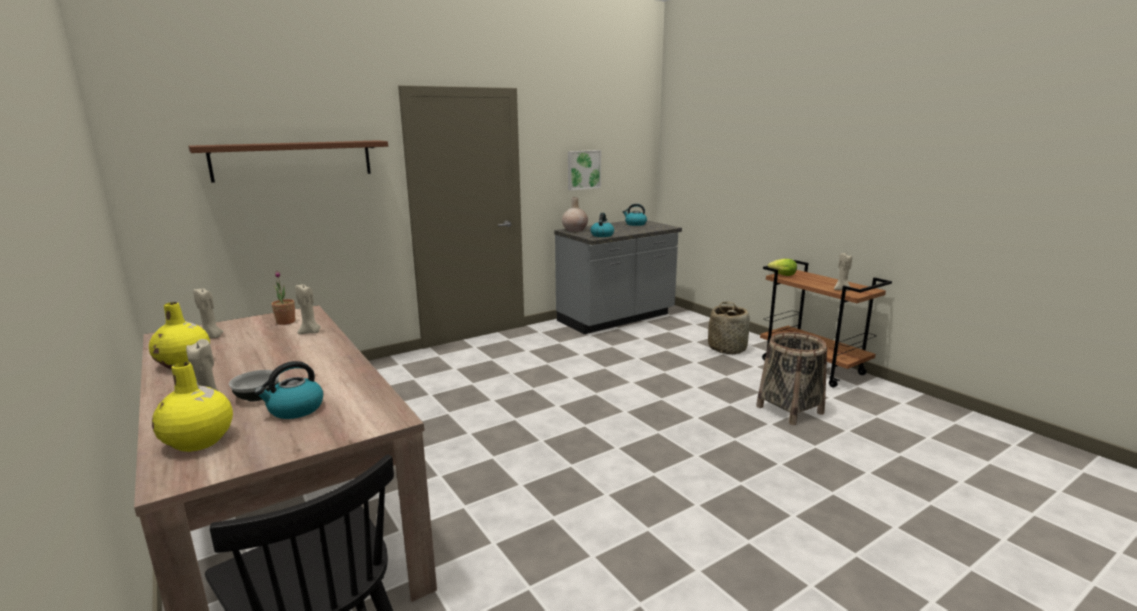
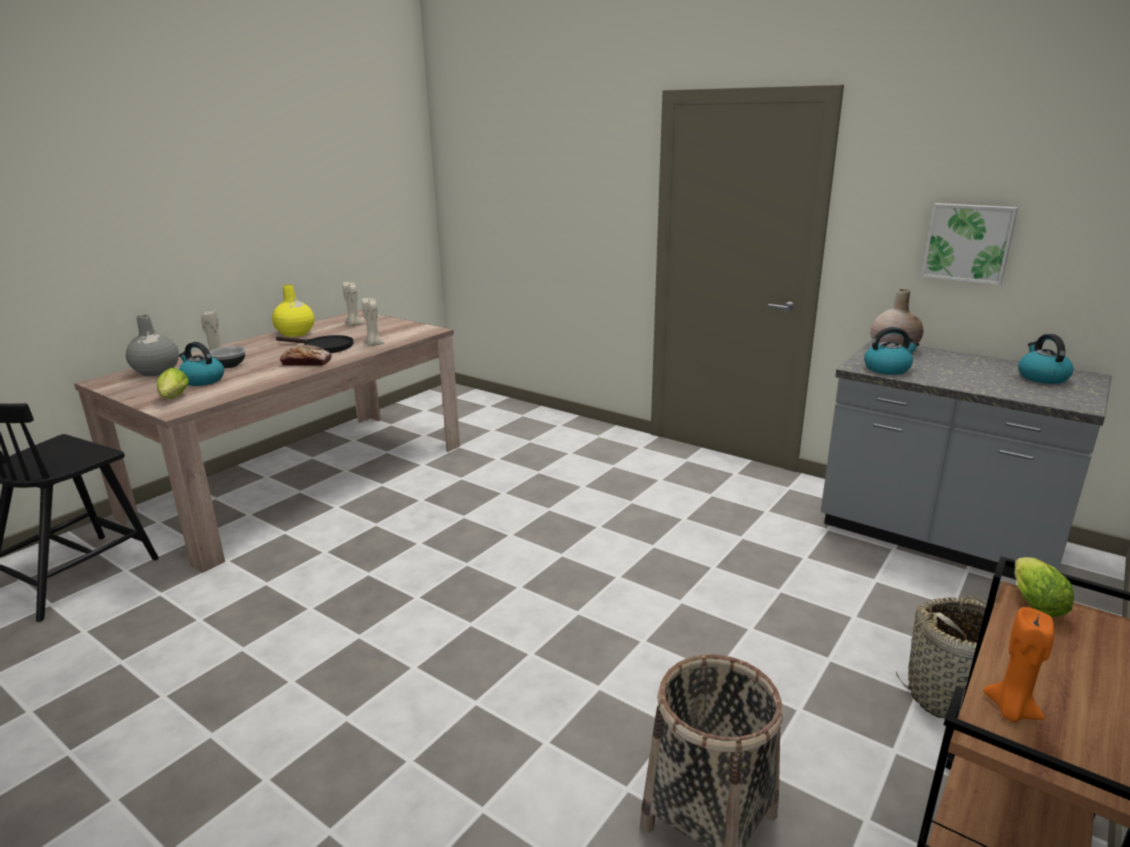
camera: 70 degrees right, 5 degrees up
yellow vase [152,362,233,452] -> grey vase [126,315,179,376]
brown shelf [188,140,388,183] -> none
potted plant [271,271,296,325] -> none
beige candle [834,253,852,291] -> orange candle [983,607,1054,722]
none -> lettuce [157,368,189,399]
none -> black frying pan [276,335,353,353]
none -> bread [280,345,332,366]

